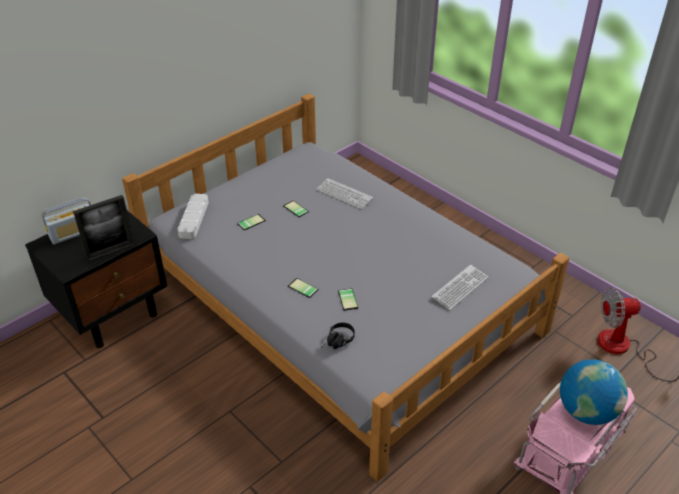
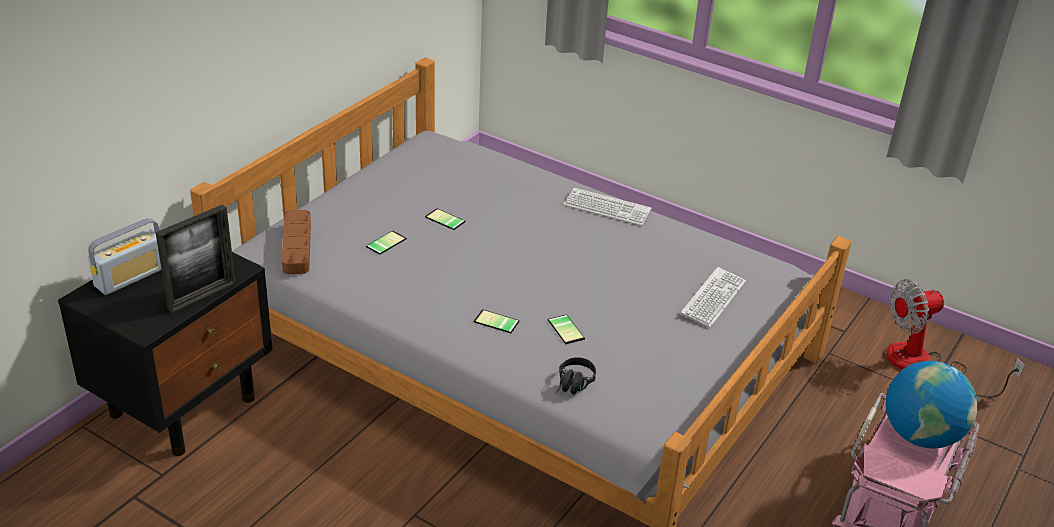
camera: 15 degrees left, 5 degrees down
grey tray [178,194,209,239] -> brown tray [282,210,311,274]
keyboard [316,178,373,209] -> keyboard moved to [564,188,651,226]

